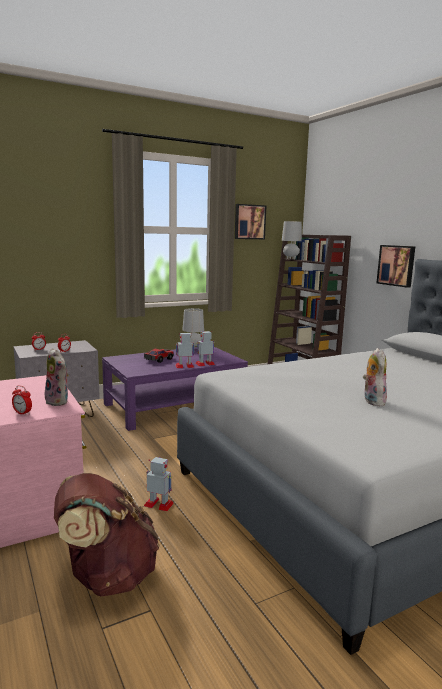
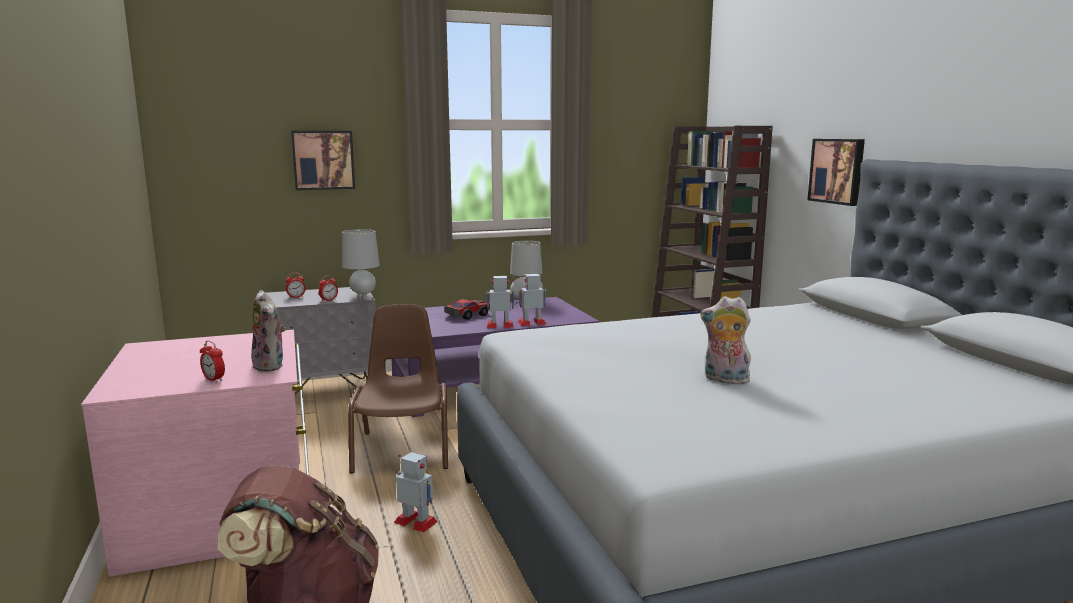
camera: 10 degrees right, 0 degrees up
picture [235,204,267,239] -> picture moved to [291,131,355,190]
grey table lamp [282,221,302,259] -> grey table lamp moved to [342,229,380,300]
plush toy [363,348,387,406] -> plush toy turned 75 degrees counterclockwise [700,296,754,384]
none -> brown chair [348,304,448,473]

